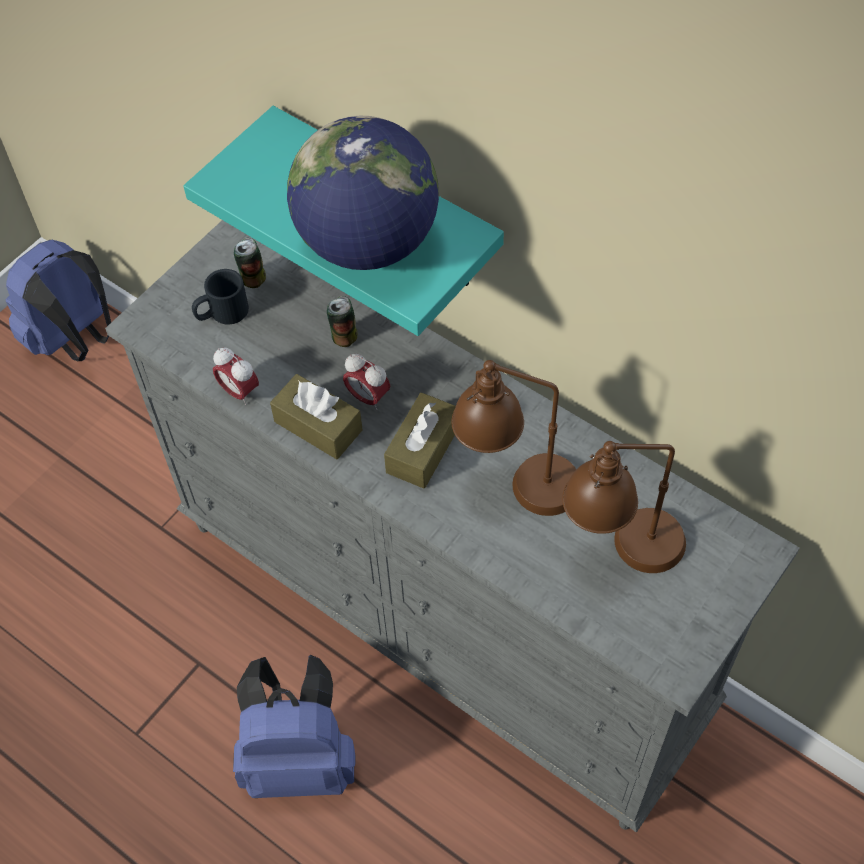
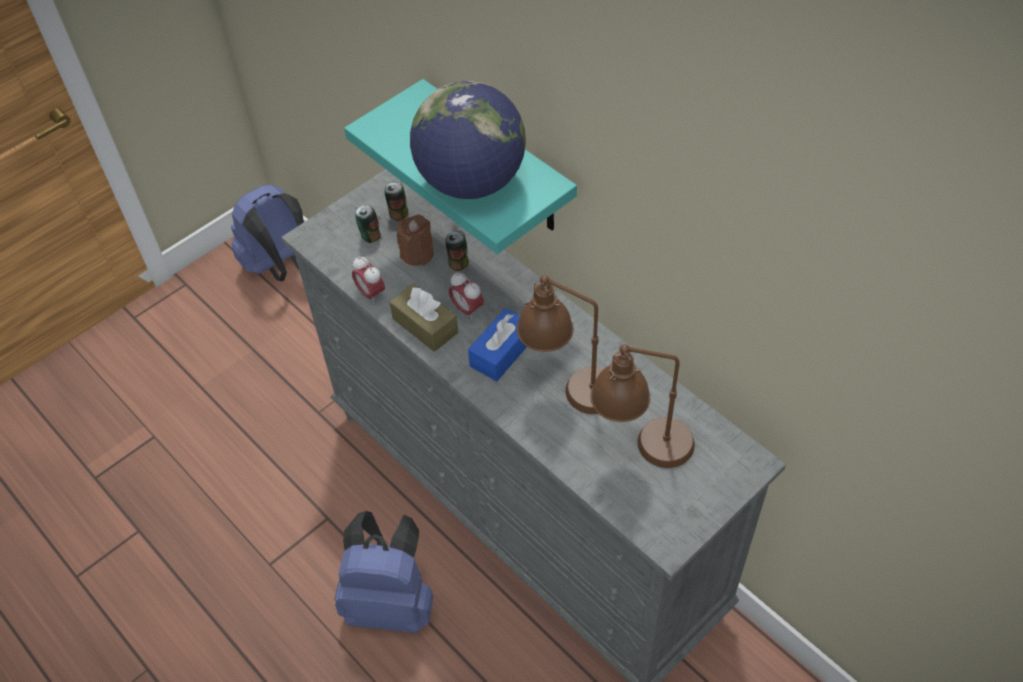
camera: 10 degrees right, 5 degrees down
black mug [192,269,249,325] -> can [355,204,381,243]
brown tissue box [384,392,456,489] -> blue tissue box [468,308,527,381]
none -> brown candle [397,214,434,266]

